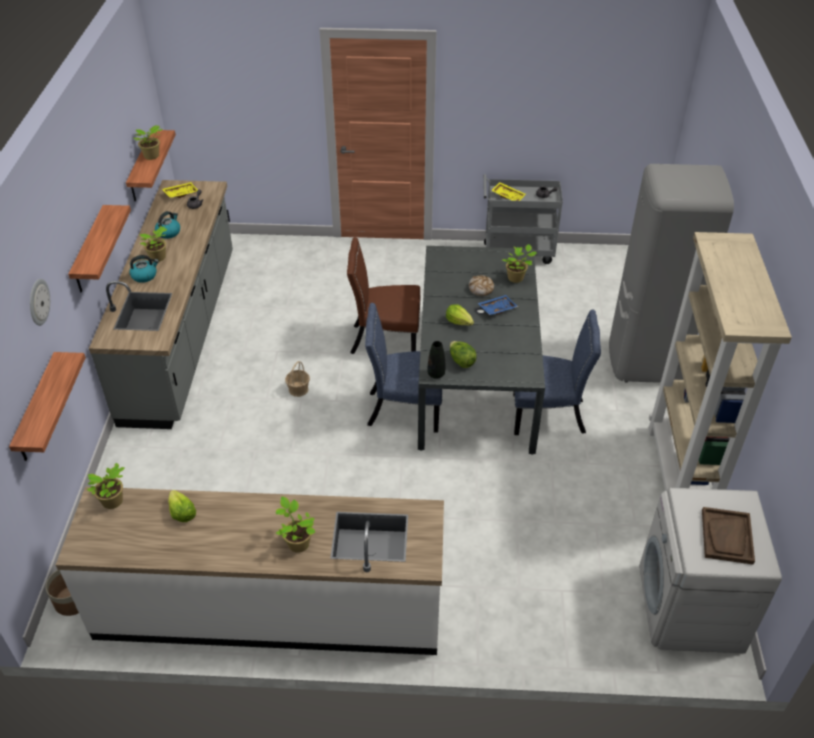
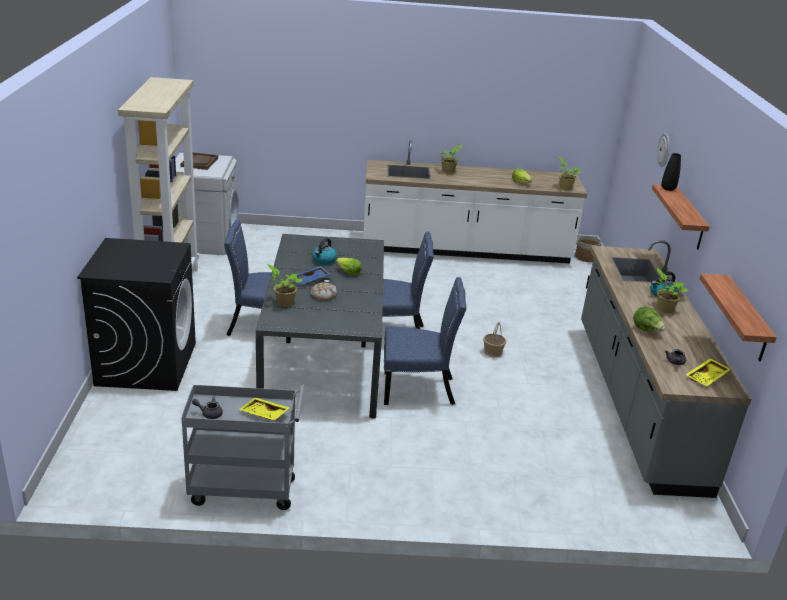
camera: 175 degrees right, 15 degrees down
shelf [9,352,86,461] -> none
potted plant [134,125,162,160] -> none
kettle [155,211,180,239] -> kettle moved to [312,238,337,265]
brown chair [347,237,421,354] -> blue chair [384,277,466,405]
black vase [428,341,445,379] -> black vase moved to [661,153,681,191]
lettuce [450,341,476,368] -> lettuce moved to [633,306,665,332]
grey fridge [609,164,734,383] -> black washing machine [77,238,196,391]

